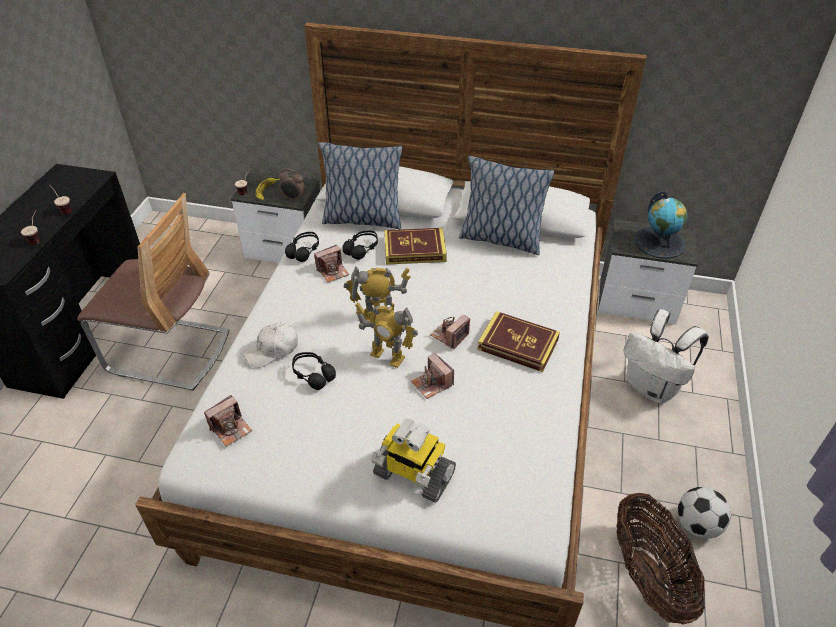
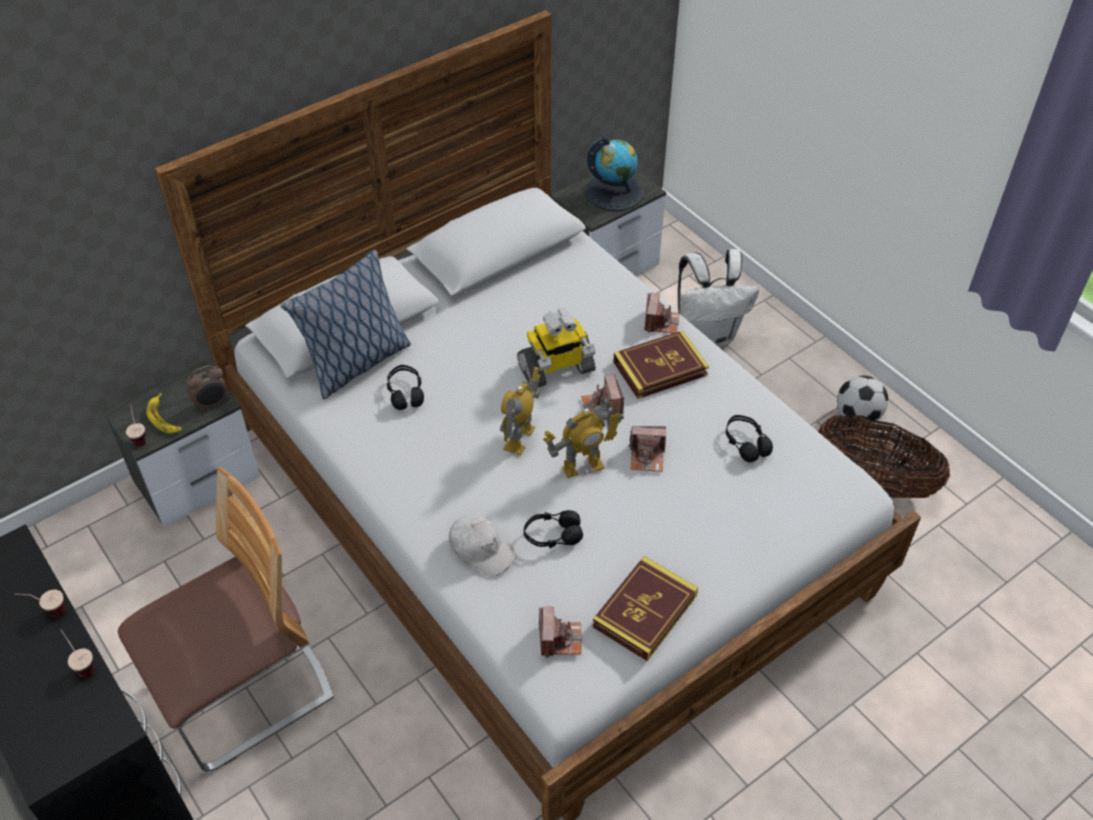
camera: 50 degrees left, 5 degrees up
white cap [243,322,298,368] -> white cap turned 60 degrees counterclockwise [449,515,517,577]
black headphones [285,232,319,262] -> black headphones moved to [726,415,773,462]
camera [314,245,349,282] -> camera moved to [644,292,680,333]
toy robot [371,419,456,503] -> toy robot moved to [517,309,596,387]
book [384,228,447,265] -> book moved to [593,556,698,661]
pillow [459,156,555,255] -> none

